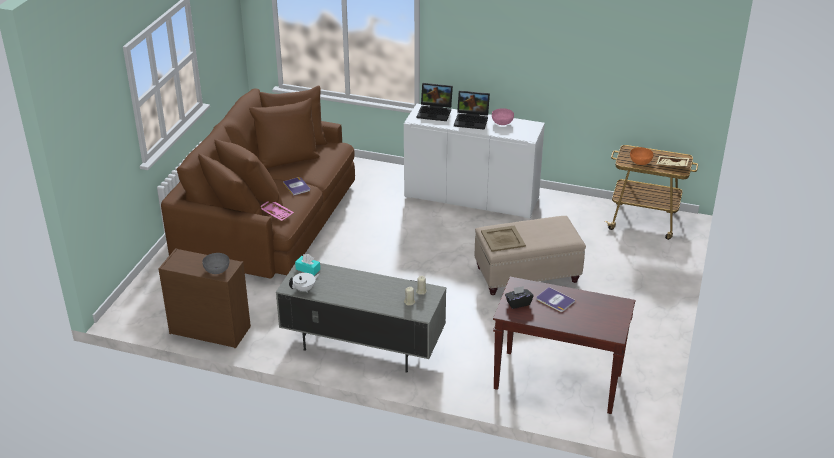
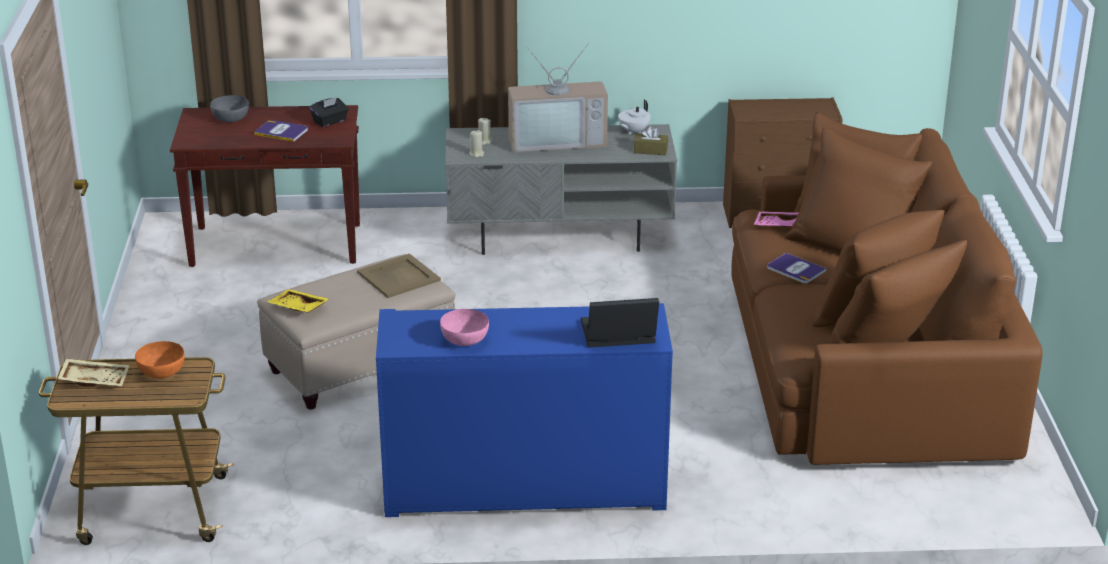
camera: 160 degrees right, 5 degrees down
grey bowl [202,253,229,274] -> grey bowl moved to [210,95,249,123]
turquoise tissue box [295,254,320,275] -> brown tissue box [634,126,668,155]
white cabinet [404,104,545,219] -> blue cabinet [376,303,673,517]
laptop [454,91,490,130] -> none
none -> yellow tray [266,289,329,313]
none -> television [508,43,608,153]

